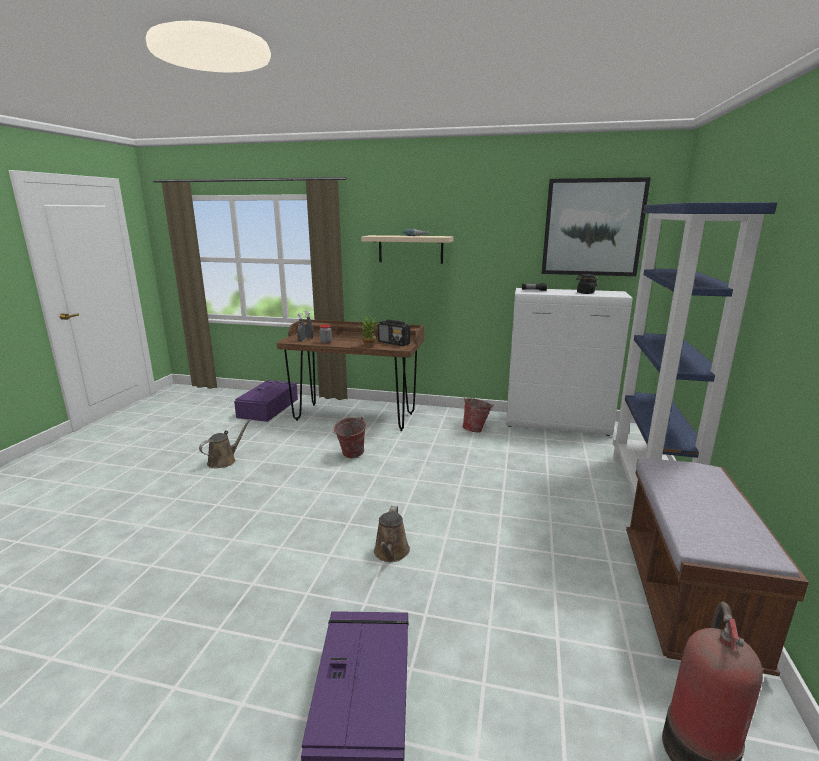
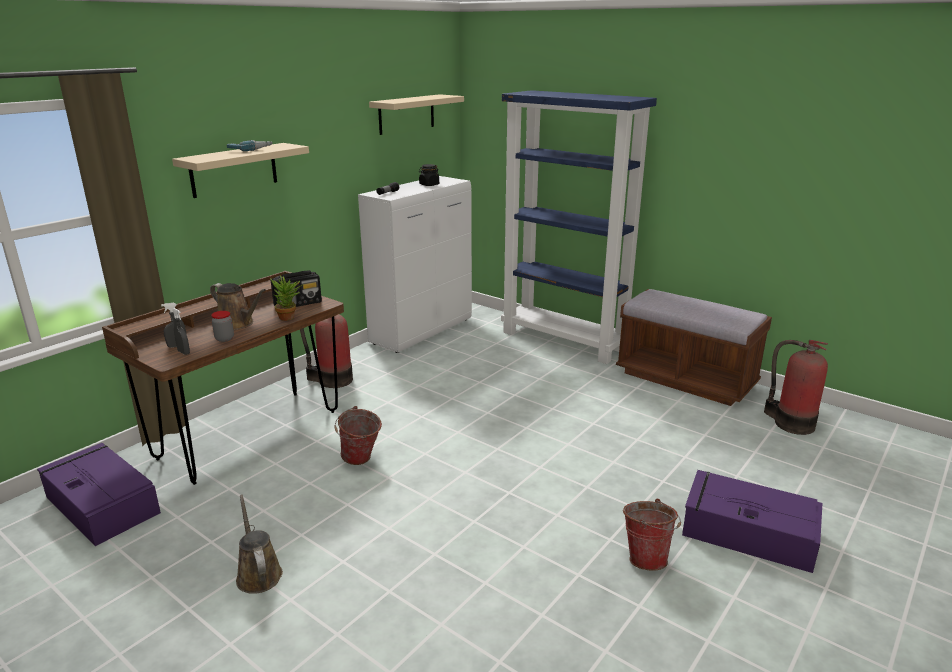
camera: 65 degrees left, 5 degrees up
brown watering can [374,506,410,562] -> brown watering can moved to [210,283,266,330]
bucket [462,398,494,433] -> bucket moved to [623,499,681,571]
picture [542,177,651,276] -> beige shelf [369,94,464,135]
none -> fire extinguisher [300,314,353,388]

